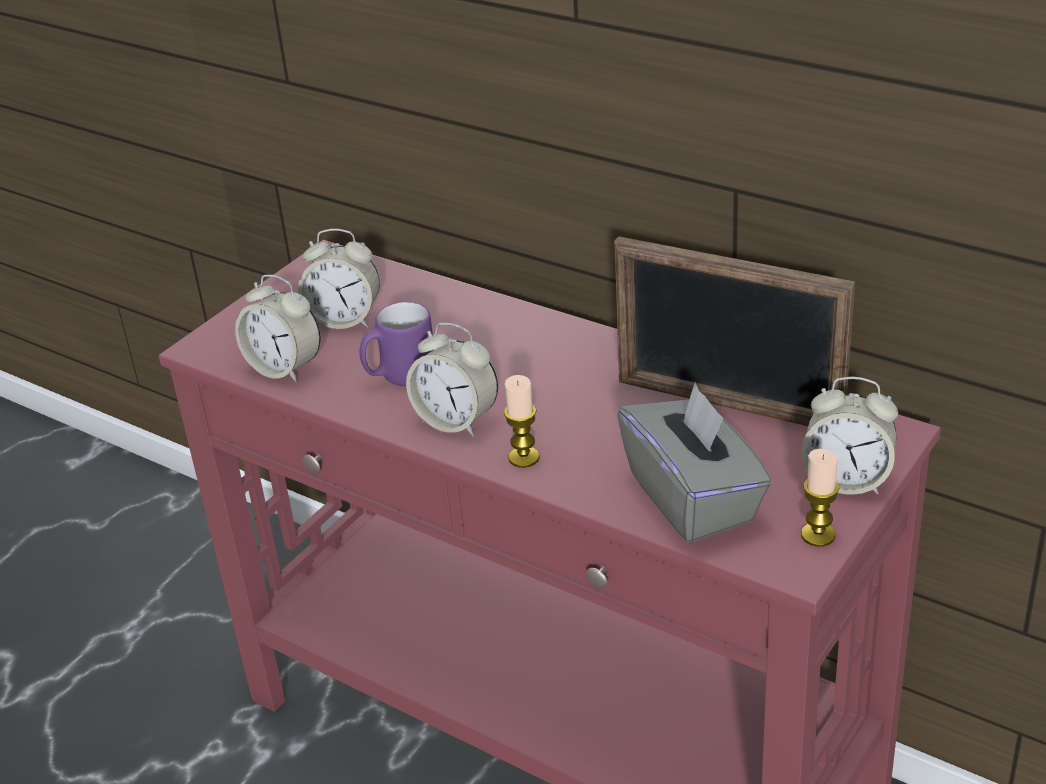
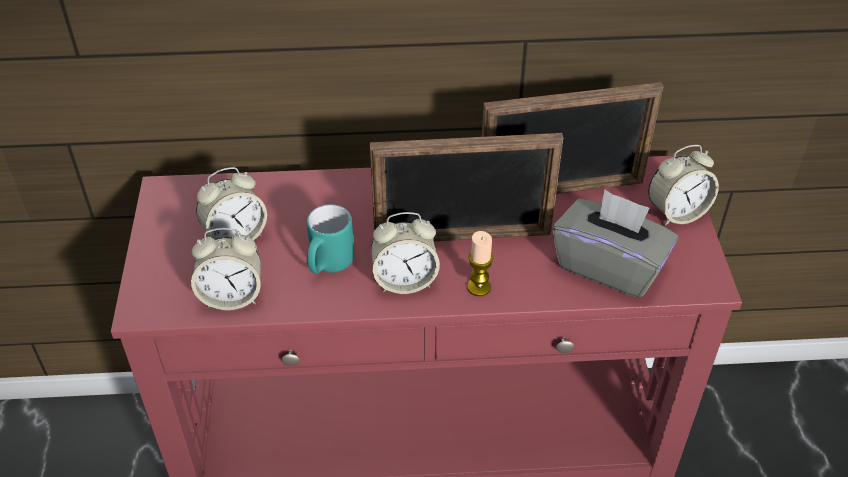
camera: 40 degrees left, 10 degrees up
purple mug [360,302,433,386] -> turquoise mug [307,204,354,274]
candle [801,449,840,547] -> none
none -> picture frame [370,133,563,241]

